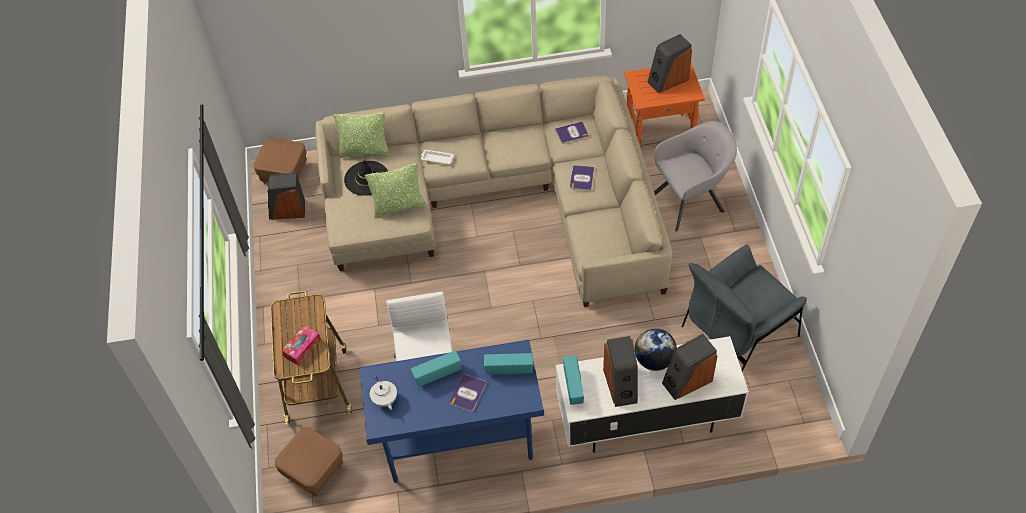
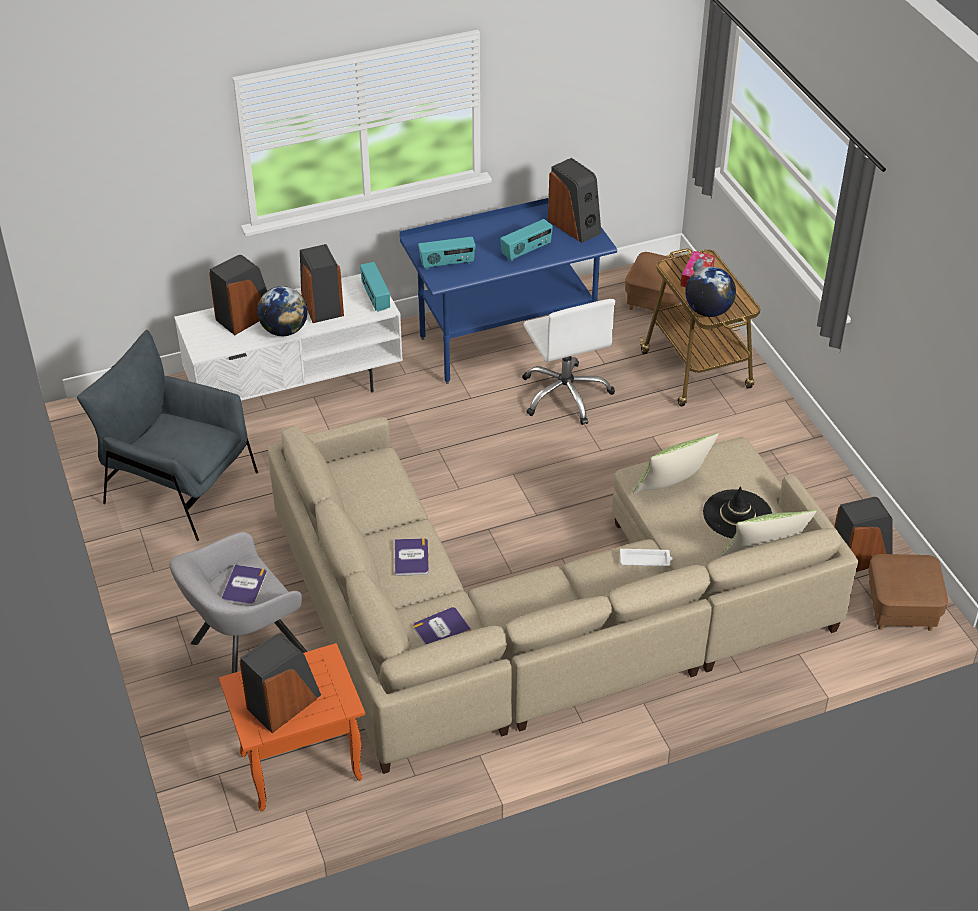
camera: 165 degrees right, 10 degrees down
white teapot [370,376,397,410] -> speaker [548,158,602,243]
book [450,374,487,412] -> book moved to [222,565,267,606]
grey armchair [681,245,807,372] -> grey armchair turned 105 degrees counterclockwise [77,330,258,541]
none -> globe [685,267,736,317]

